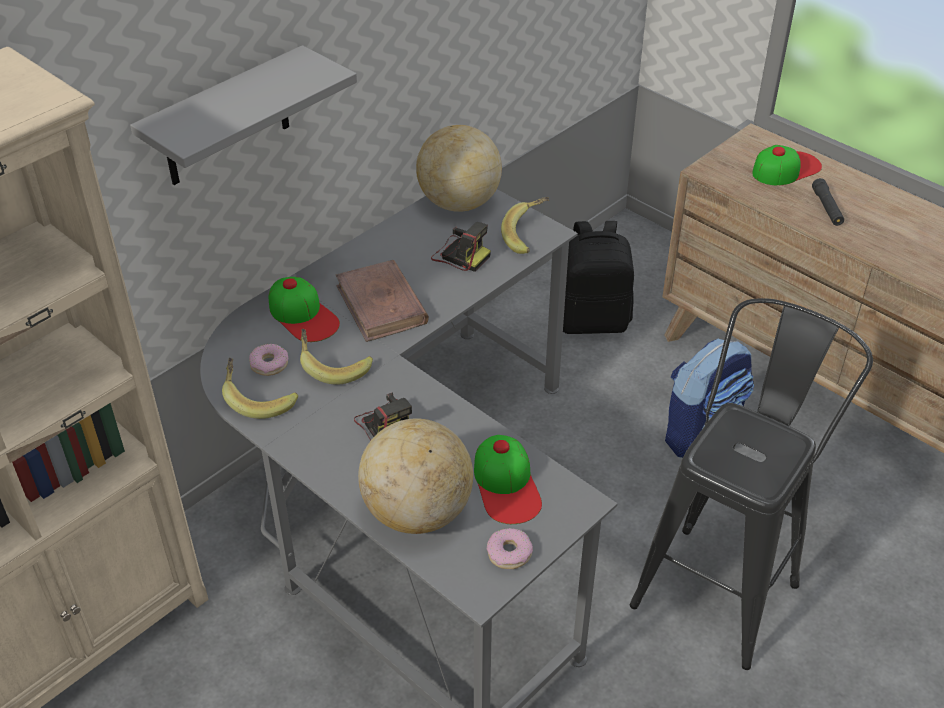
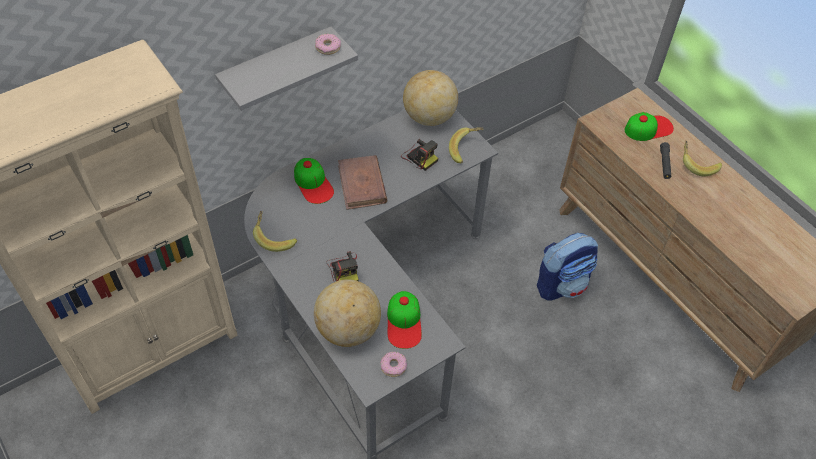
camera: 10 degrees right, 10 degrees up
donut [249,344,288,376] -> donut moved to [315,34,341,55]
banana [300,329,373,384] -> banana moved to [683,141,722,176]
black backpack [563,221,634,334] -> none
black stool [630,298,873,670] -> none

